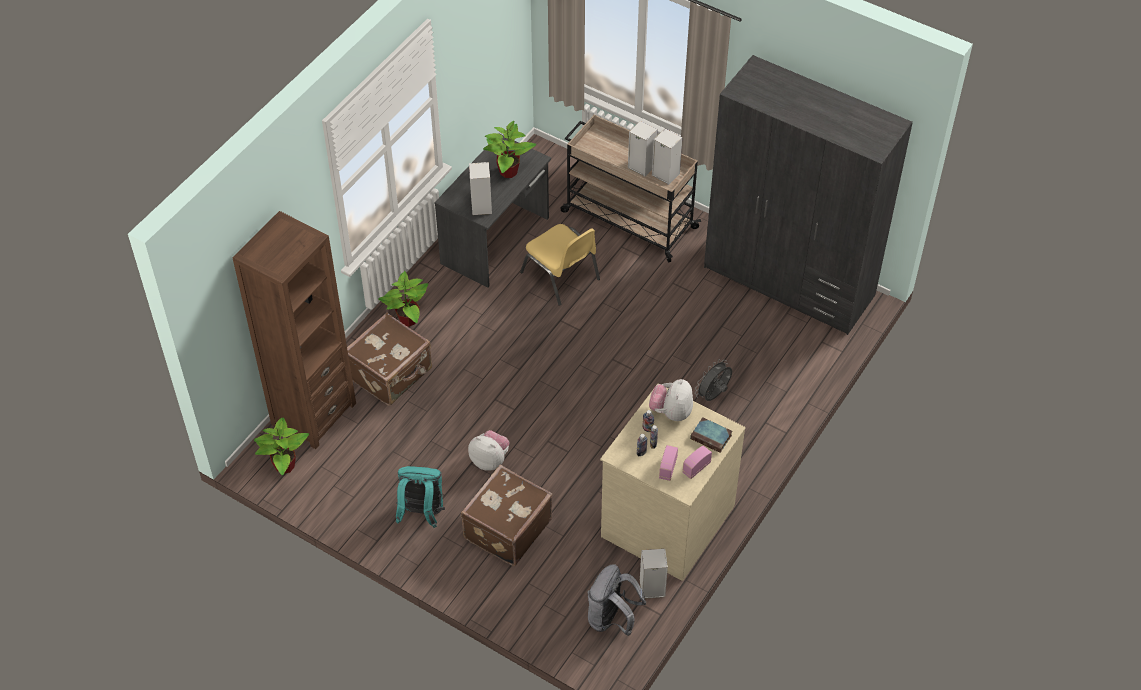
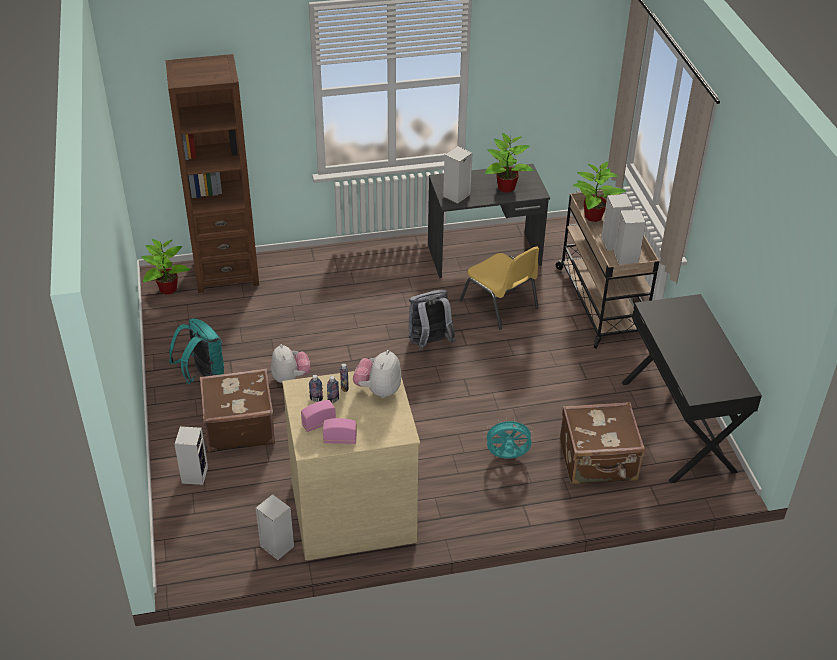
camera: 45 degrees right, 10 degrees down
brown suitcase [347,312,432,406] -> brown suitcase moved to [560,402,645,485]
potted plant [378,271,428,327] -> potted plant moved to [573,162,626,222]
yellow chair [520,224,600,306] -> yellow chair turned 45 degrees counterclockwise [460,246,539,330]
grey backpack [587,565,646,636] -> grey backpack moved to [409,290,456,350]
plush toy [649,379,693,421] -> plush toy turned 45 degrees counterclockwise [353,350,401,398]
book [690,417,732,453] -> none
grey fan [695,359,732,401] -> turquoise fan [484,418,534,459]
grey wardrobe [704,55,913,335] -> black desk [622,294,762,483]
none -> speaker [174,426,208,485]

